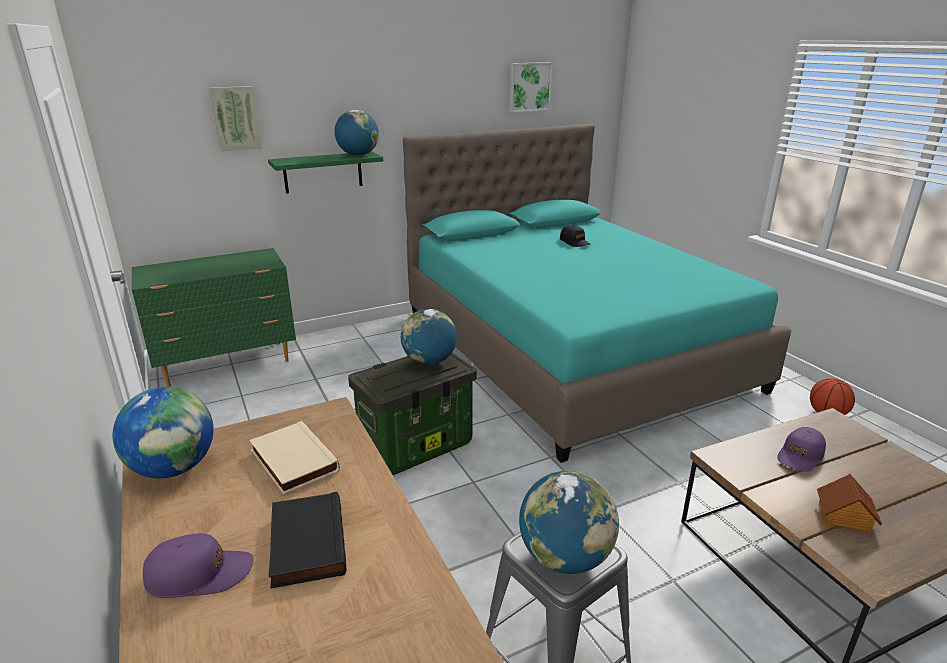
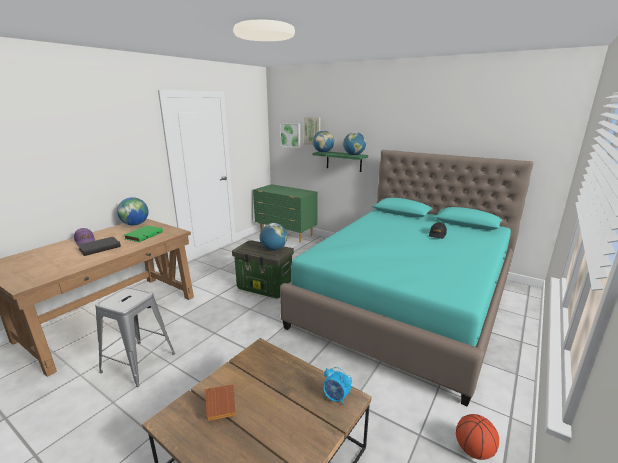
camera: 60 degrees right, 5 degrees down
beige book [250,421,340,495] -> green book [124,225,163,242]
picture [509,62,552,112] -> picture moved to [280,123,300,148]
globe [519,471,619,574] -> globe moved to [313,130,334,153]
purple cap [777,427,826,472] -> none
none -> alarm clock [323,367,352,405]

